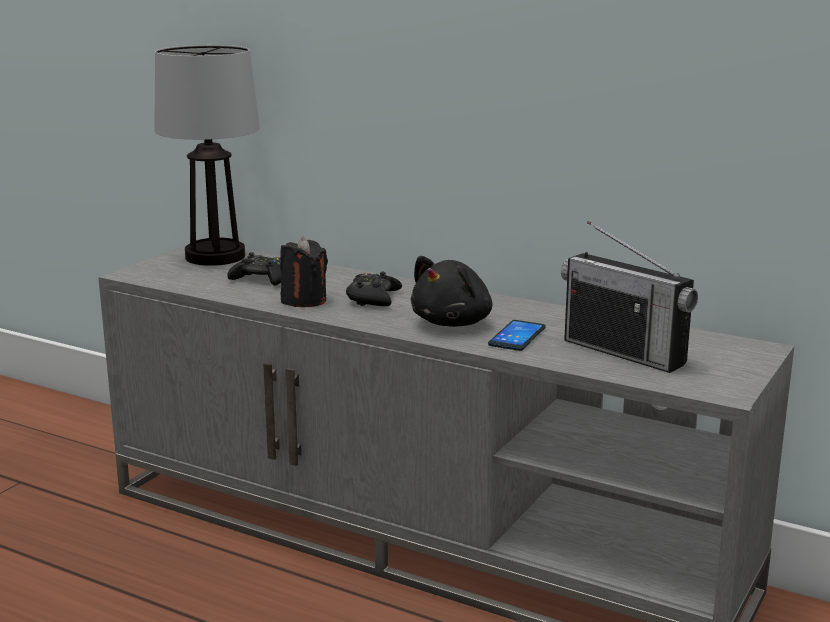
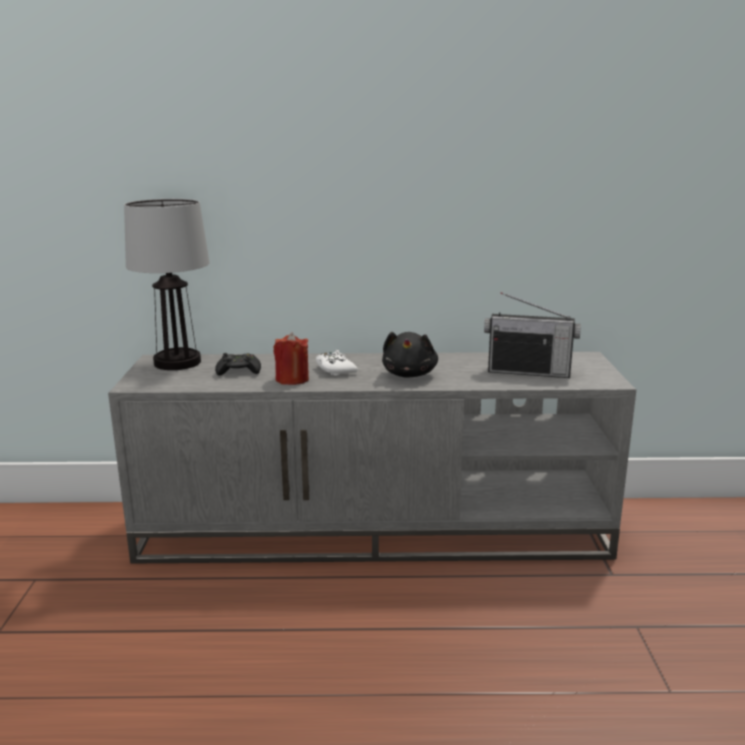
camera: 30 degrees left, 0 degrees up
black candle [280,237,328,307] -> red candle [274,333,309,385]
black game controller [346,271,402,306] -> white game controller [316,350,358,376]
phone [488,320,546,351] -> none

